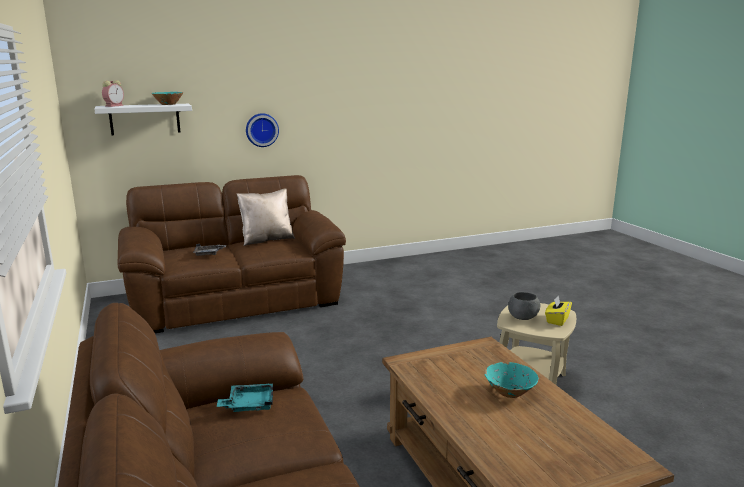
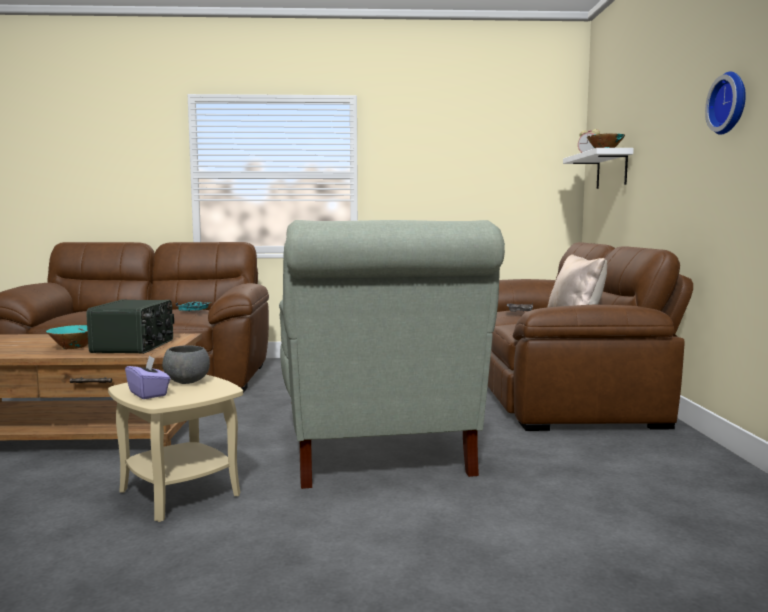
camera: 110 degrees right, 10 degrees down
wall clock [246,113,279,147] -> wall clock moved to [705,72,746,135]
yellow tissue box [545,295,572,326] -> purple tissue box [125,355,170,399]
none -> radio [86,300,174,354]
none -> grey armchair [279,220,505,489]

